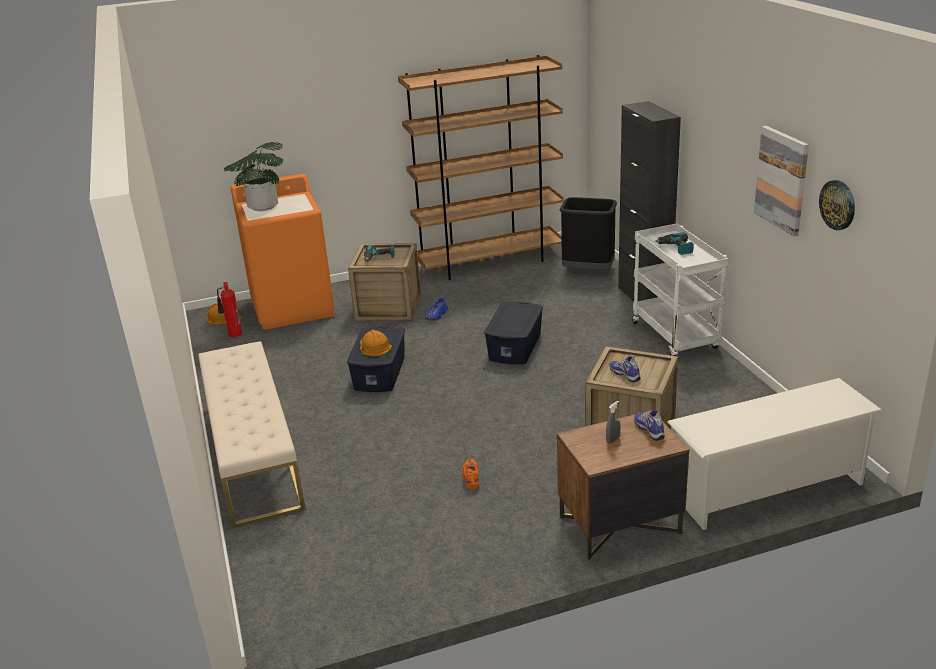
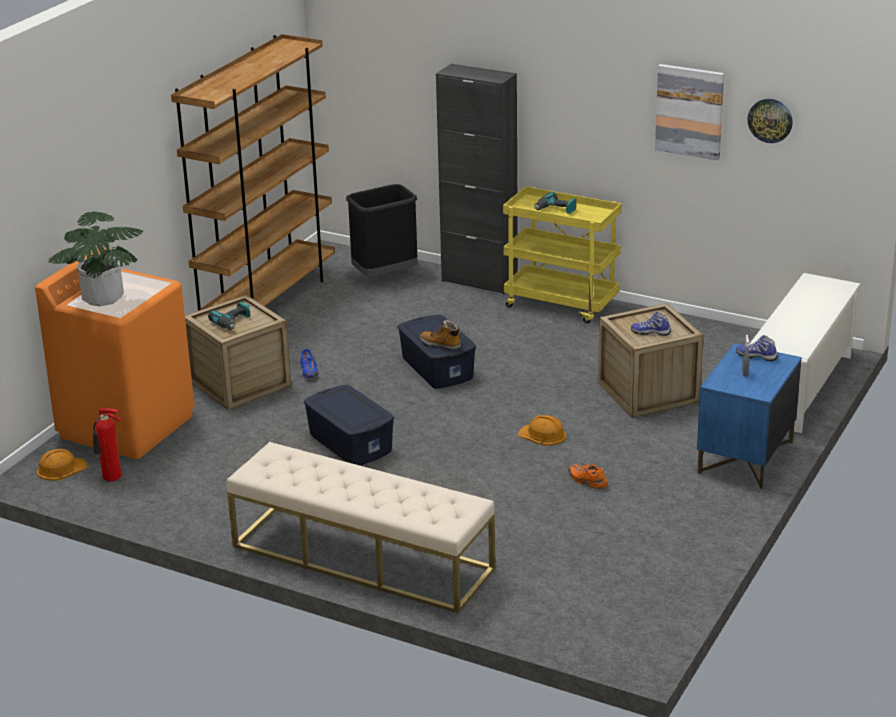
camera: 45 degrees left, 0 degrees up
orange hard hat [360,330,392,356] -> orange hard hat moved to [518,415,566,446]
brown nightstand [557,410,690,561] -> blue nightstand [697,343,802,489]
white cart [632,224,728,356] -> yellow cart [503,186,622,324]
none -> boot [420,320,461,350]

